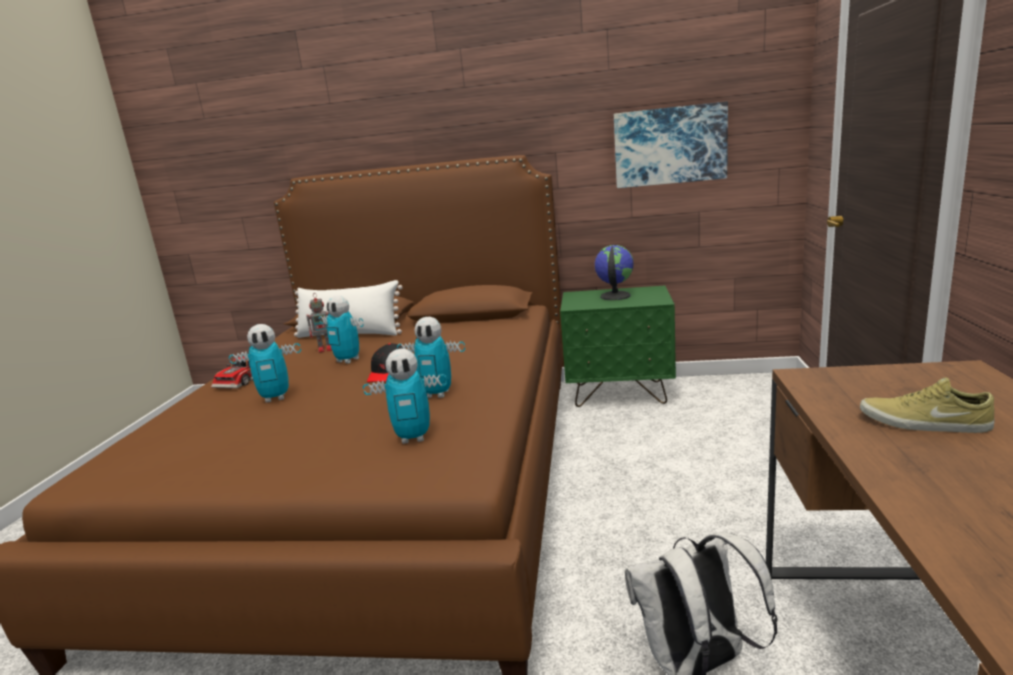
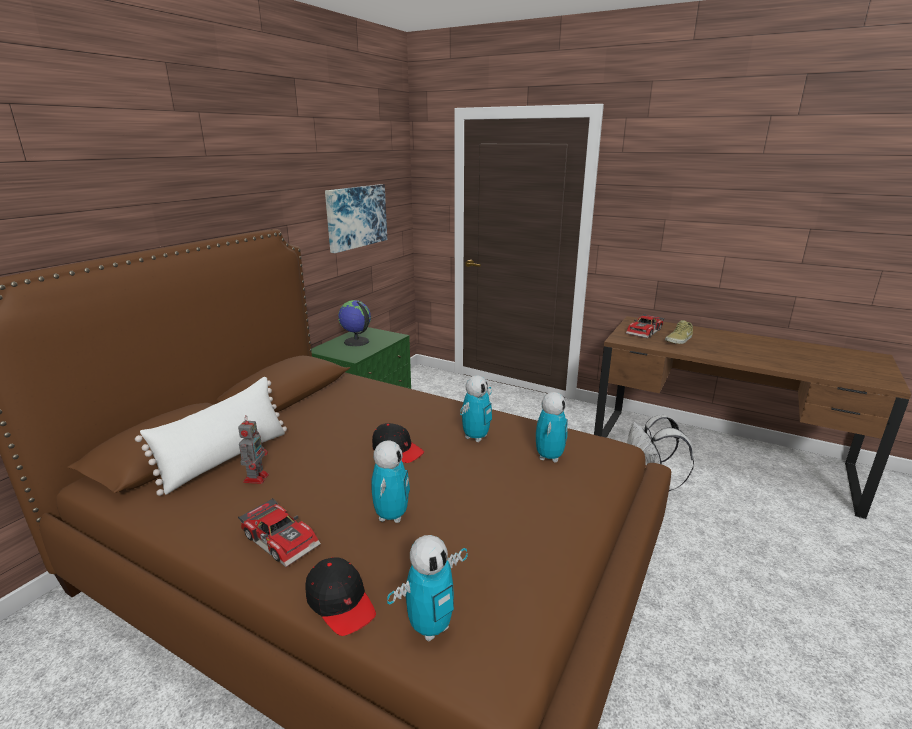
camera: 70 degrees left, 5 degrees up
toy robot [319,295,364,363] -> toy robot moved to [387,535,468,642]
none -> black cap [305,557,376,636]
none -> toy car [626,314,664,338]

